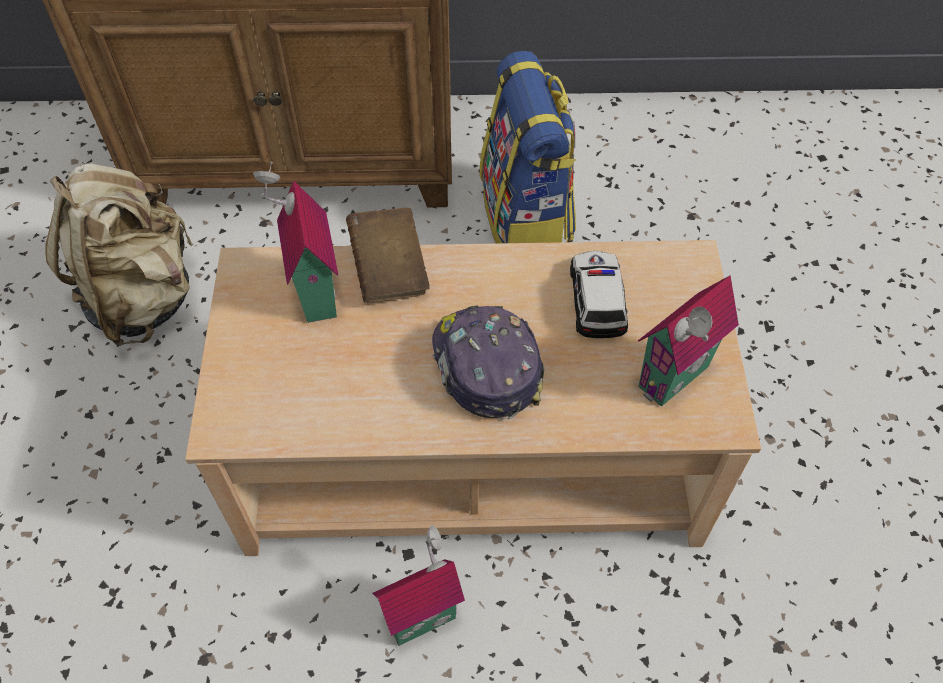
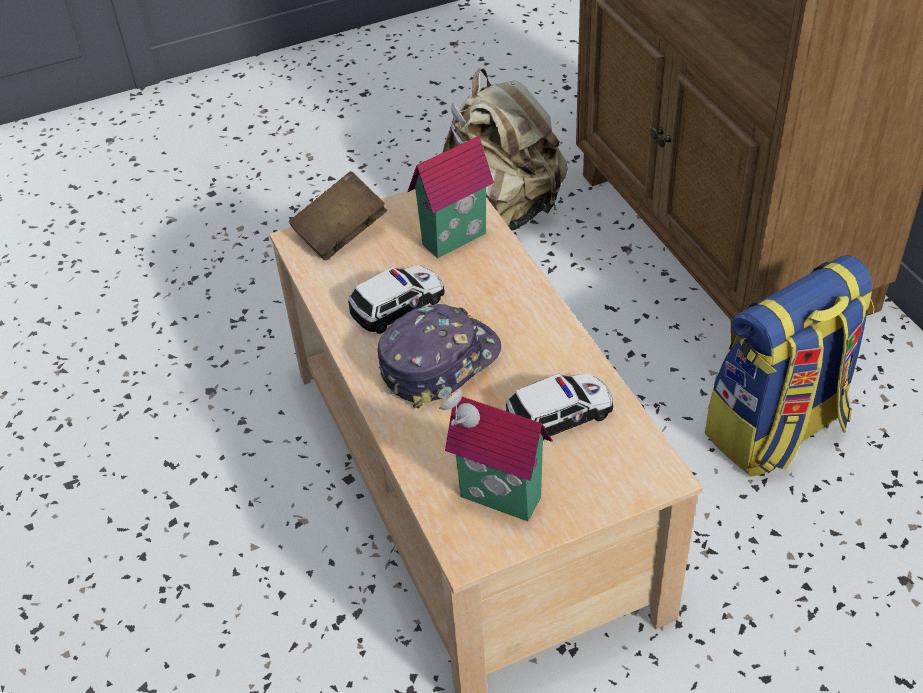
camera: 70 degrees right, 10 degrees down
brown book [346,207,430,303] -> brown book moved to [289,171,387,260]
toy house [372,525,465,646] -> none
none -> toy car [348,265,445,334]

